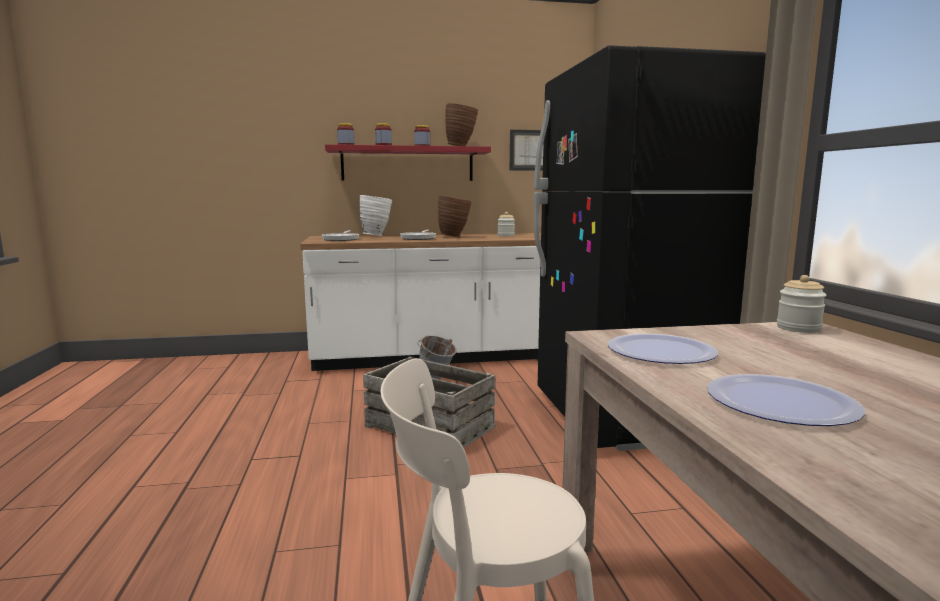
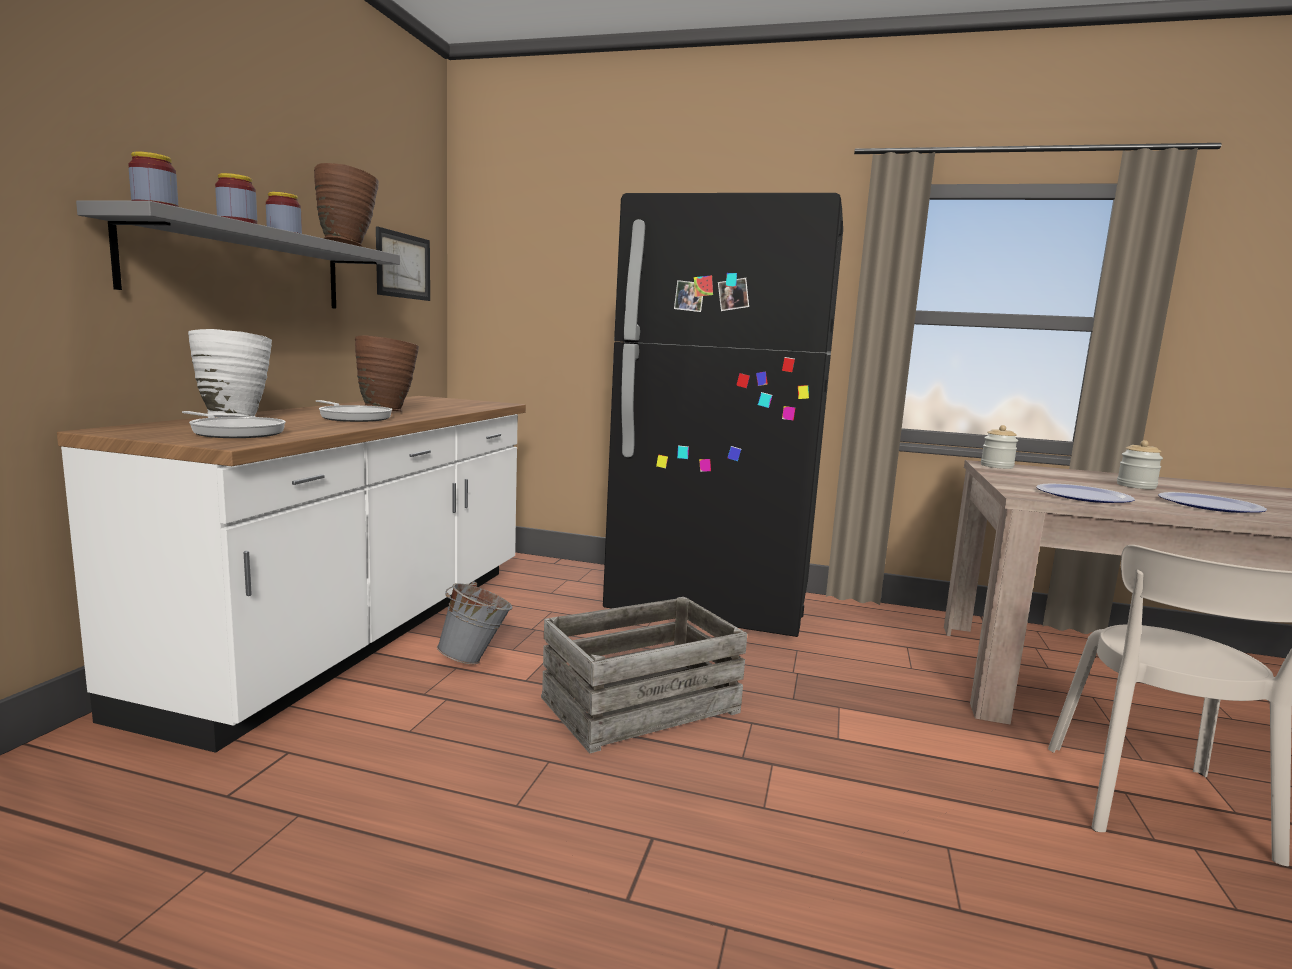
camera: 65 degrees left, 0 degrees up
red shelf [325,144,491,181] -> grey shelf [76,201,400,309]
jar [497,212,515,236] -> jar moved to [1117,440,1163,489]

